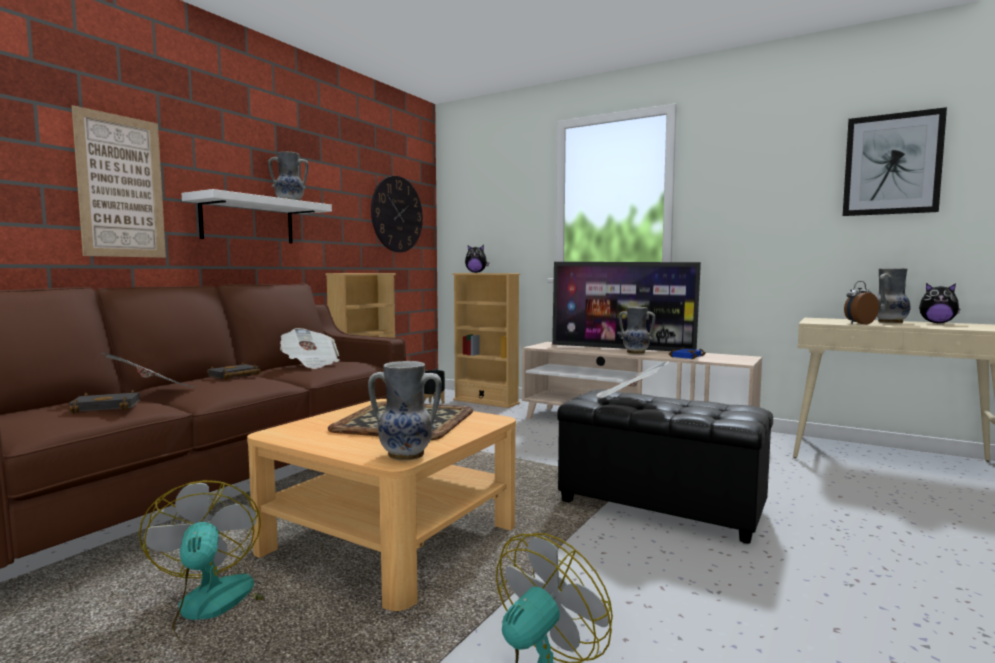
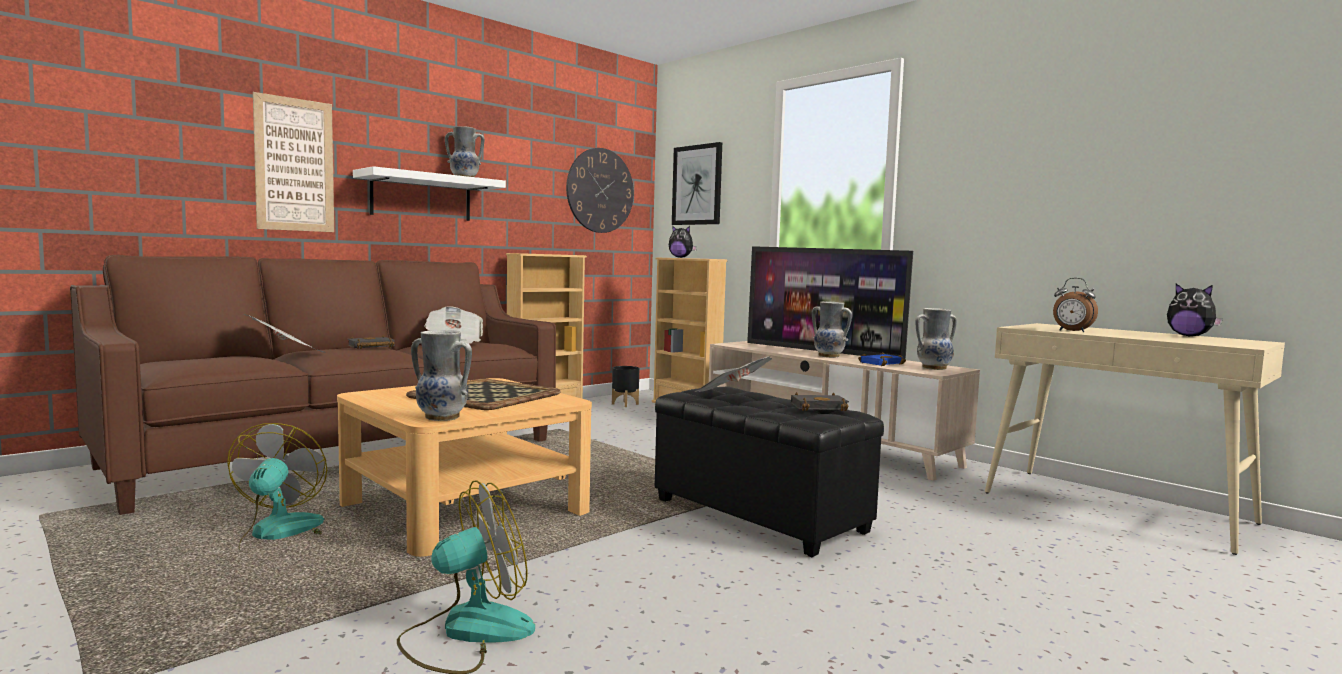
camera: 15 degrees right, 0 degrees up
black book [68,390,140,413] -> black book moved to [791,392,849,411]
picture [843,107,947,216] -> picture moved to [672,142,722,225]
alarm clock [844,281,879,324] -> alarm clock turned 135 degrees counterclockwise [1053,278,1098,332]
vase [877,268,910,323] -> vase moved to [915,308,957,370]

